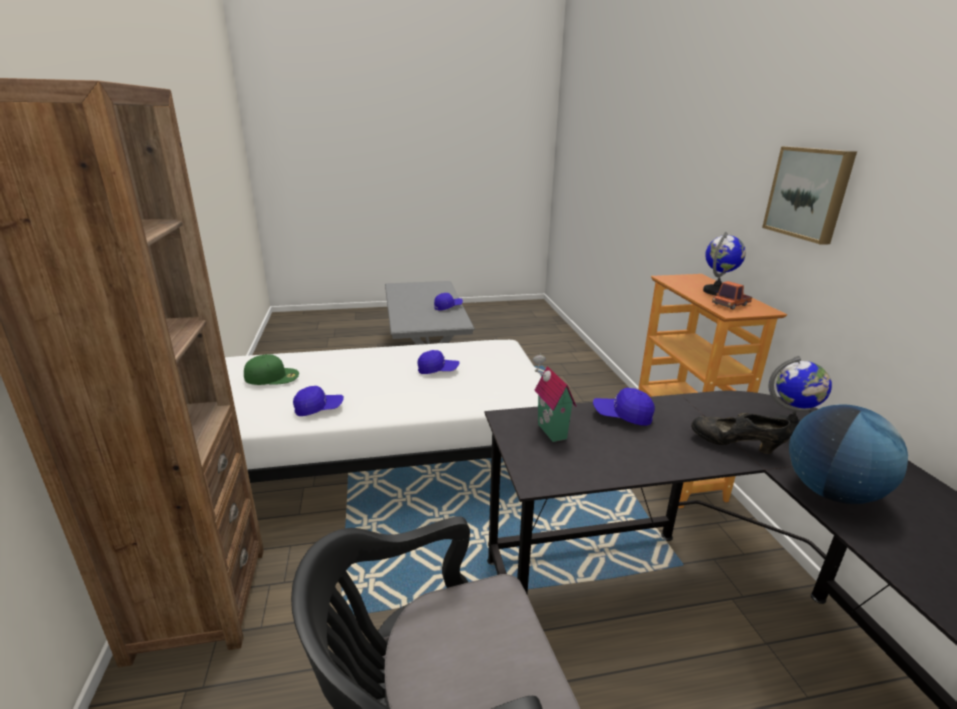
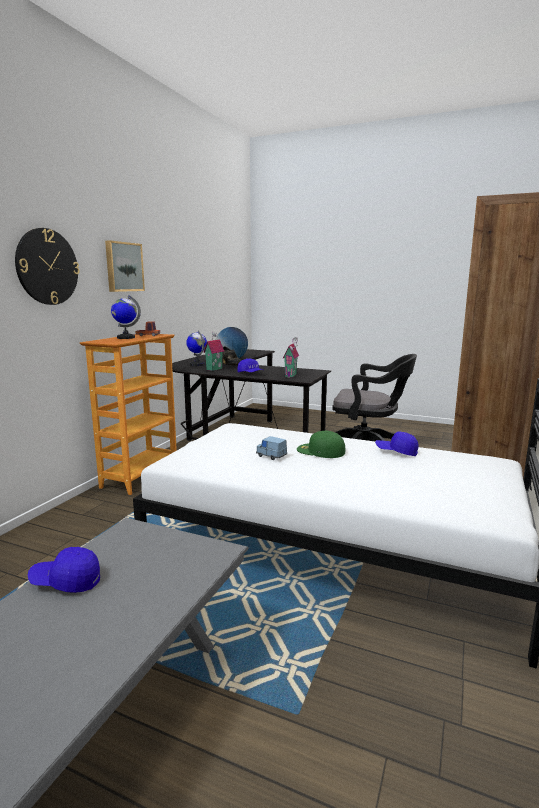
camera: 145 degrees left, 10 degrees down
green cap [244,354,299,385] -> green cap moved to [297,430,345,458]
blue cap [418,350,459,374] -> blue toy car [256,436,287,460]
none -> wall clock [15,228,80,305]
none -> toy house [203,332,224,371]

